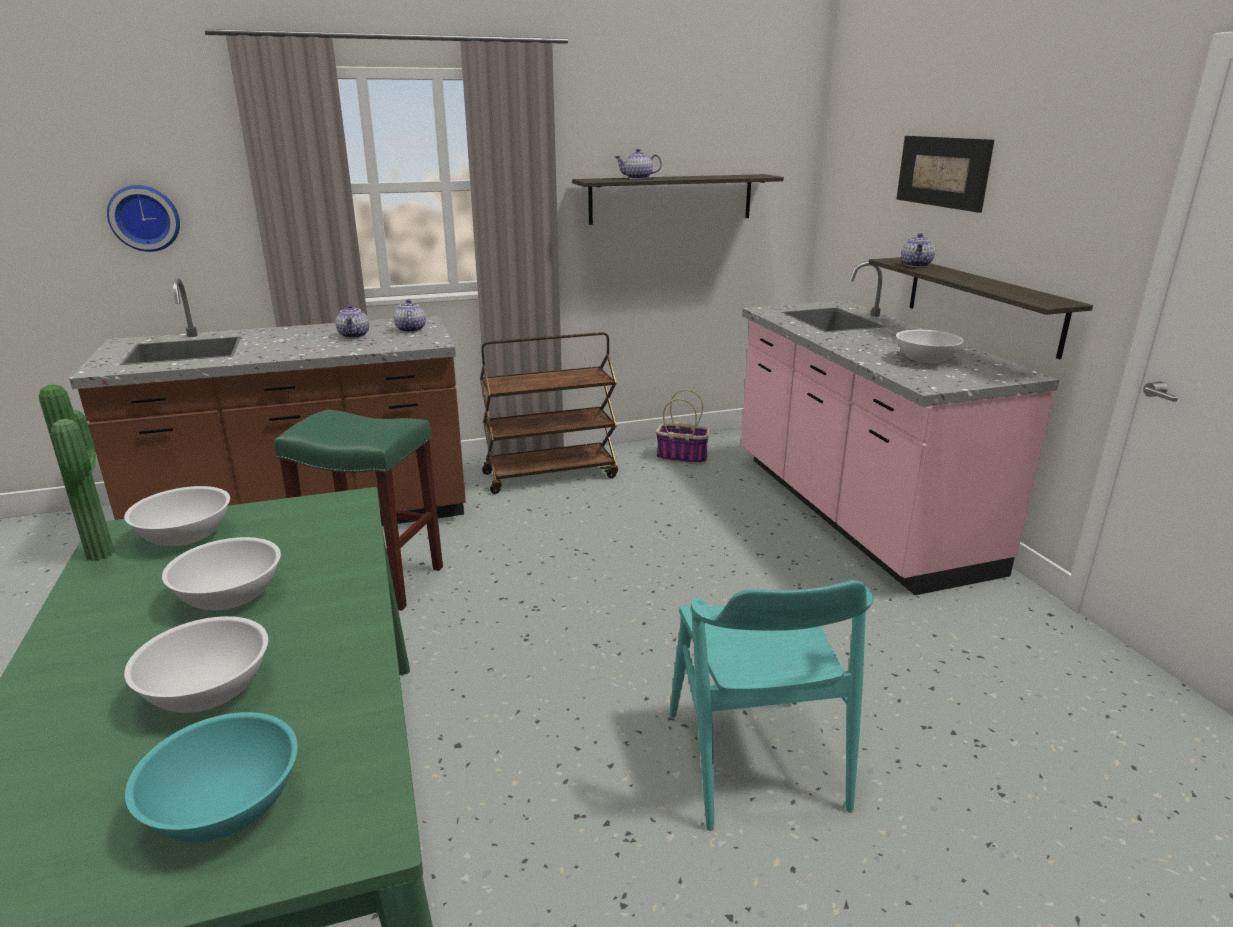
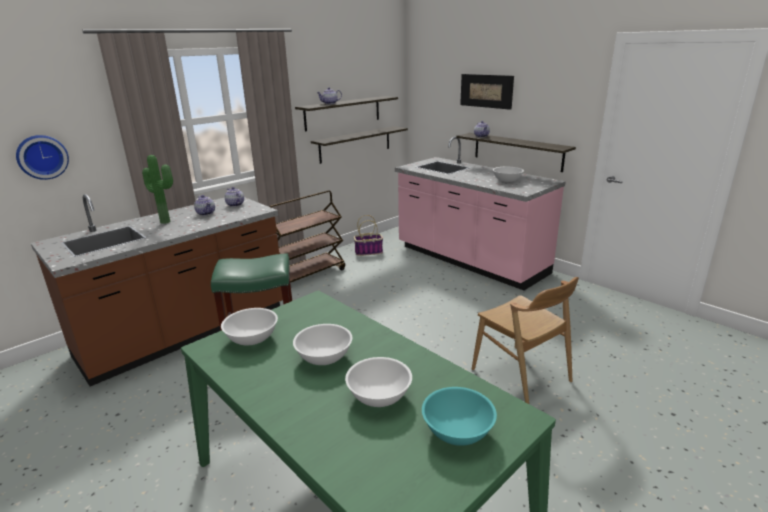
camera: 25 degrees left, 0 degrees up
potted plant [39,384,115,561] -> potted plant moved to [142,155,173,224]
turquoise chair [670,580,874,831] -> brown chair [472,277,579,404]
none -> shelf [311,126,408,164]

